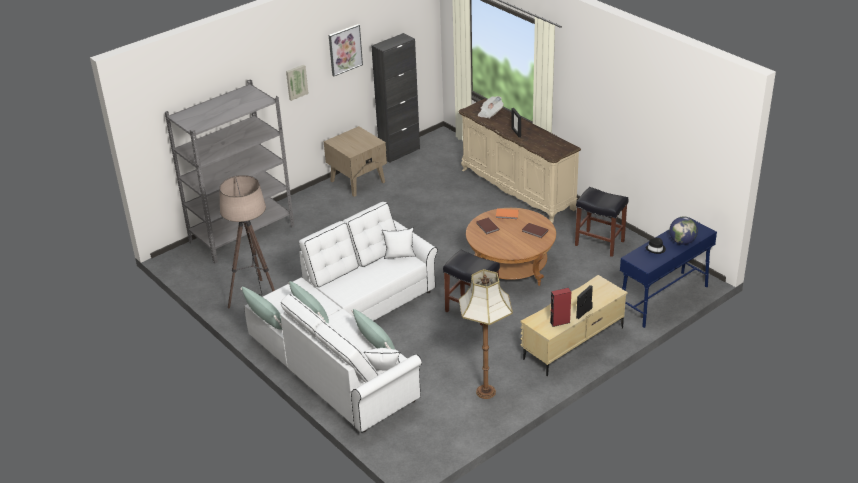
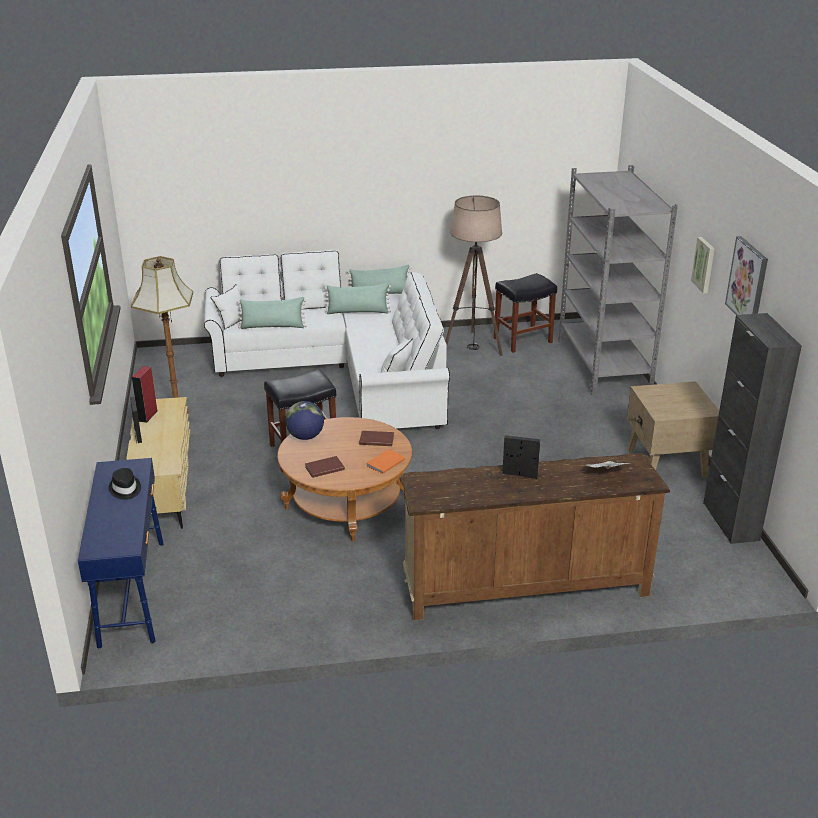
camera: 120 degrees right, 5 degrees down
black stool [575,187,629,257] -> black stool moved to [494,273,557,353]
globe [669,217,698,245] -> globe moved to [285,401,324,440]

